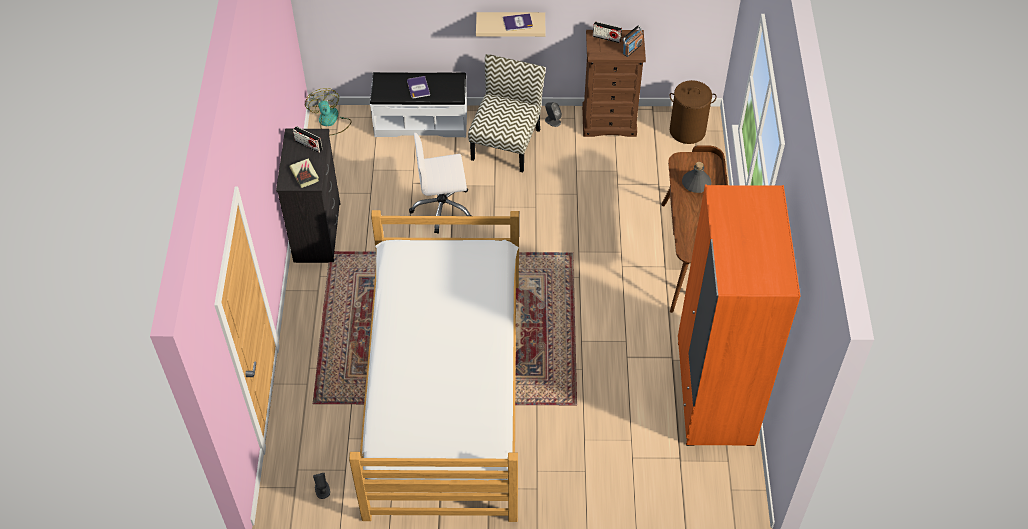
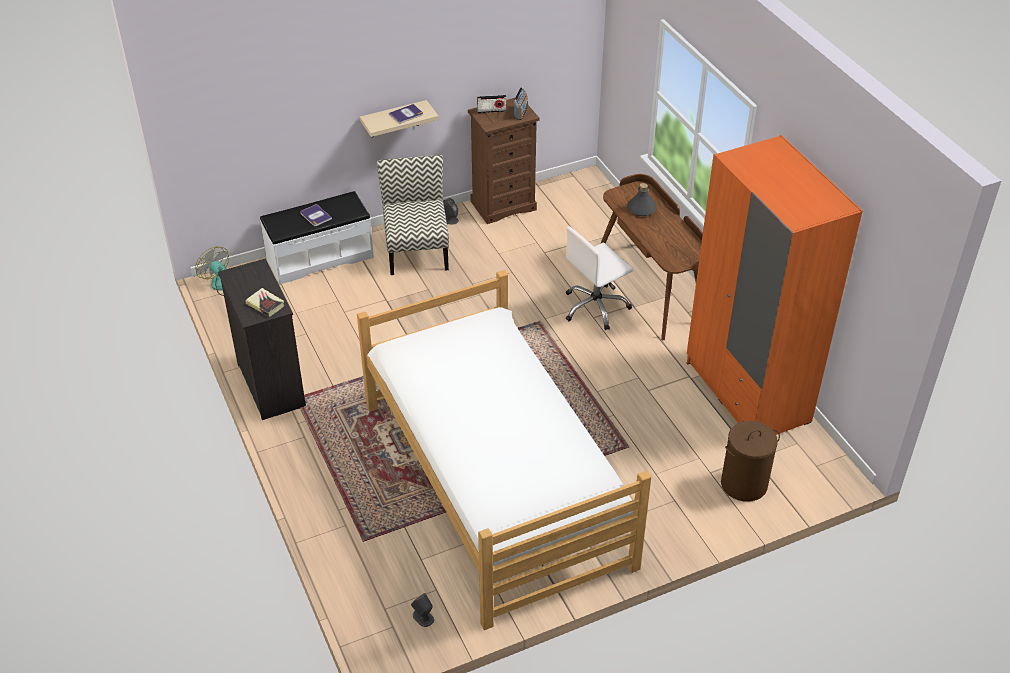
camera: 25 degrees left, 10 degrees down
radio [293,126,322,153] -> none
white office chair [409,133,472,234] -> white office chair moved to [566,226,633,330]
brown laundry basket [670,80,717,144] -> brown laundry basket moved to [721,421,780,502]

